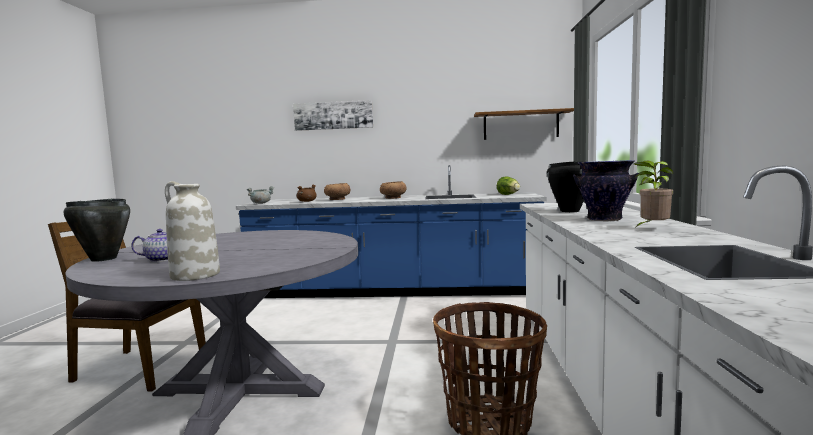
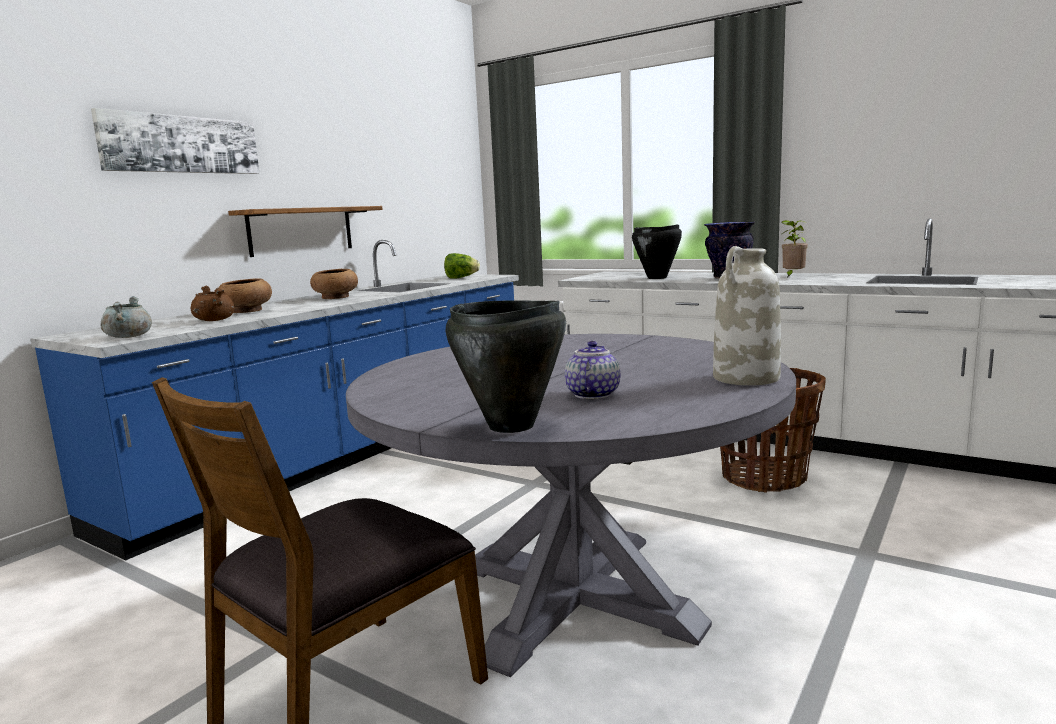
camera: 60 degrees left, 5 degrees up
shelf [474,108,574,140] -> shelf moved to [228,206,383,257]

